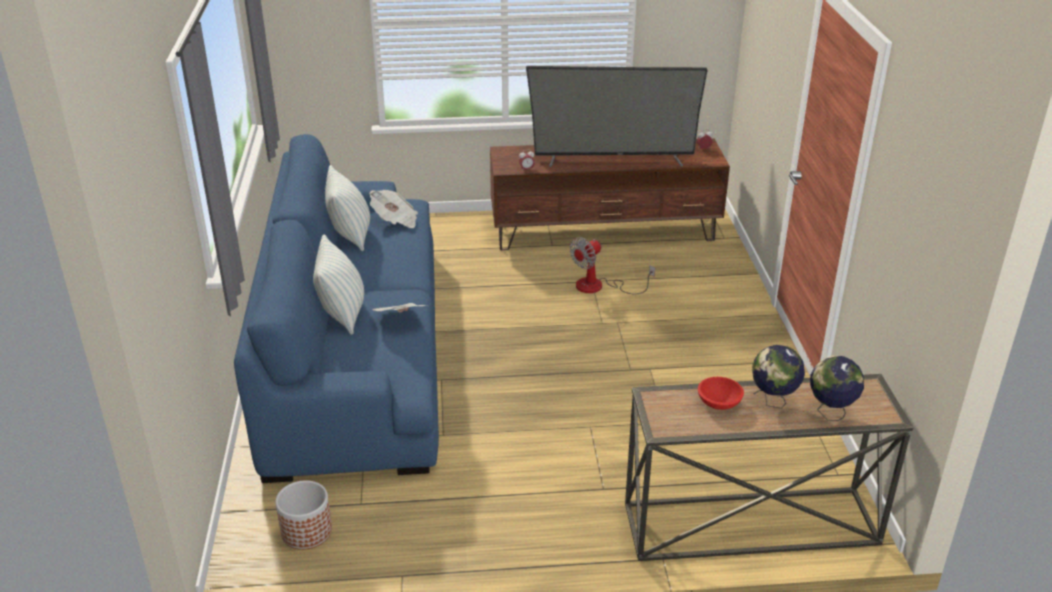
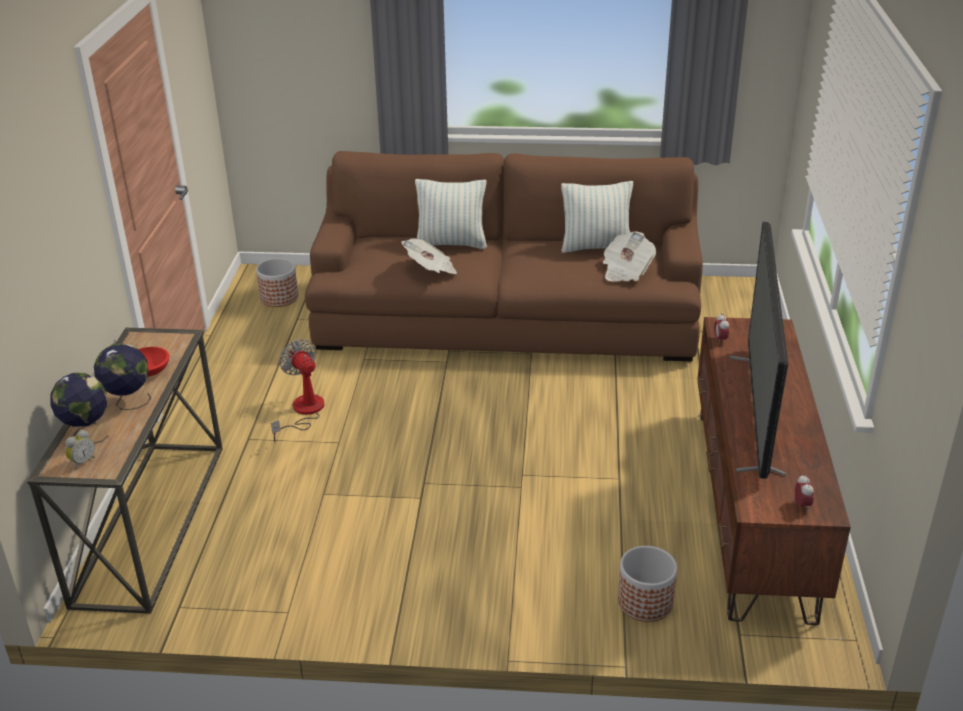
camera: 100 degrees right, 0 degrees up
blue sofa [234,134,439,483] -> brown sofa [305,151,703,362]
fan [570,237,655,294] -> fan moved to [271,339,324,442]
none -> alarm clock [65,430,95,469]
none -> planter [618,546,677,622]

